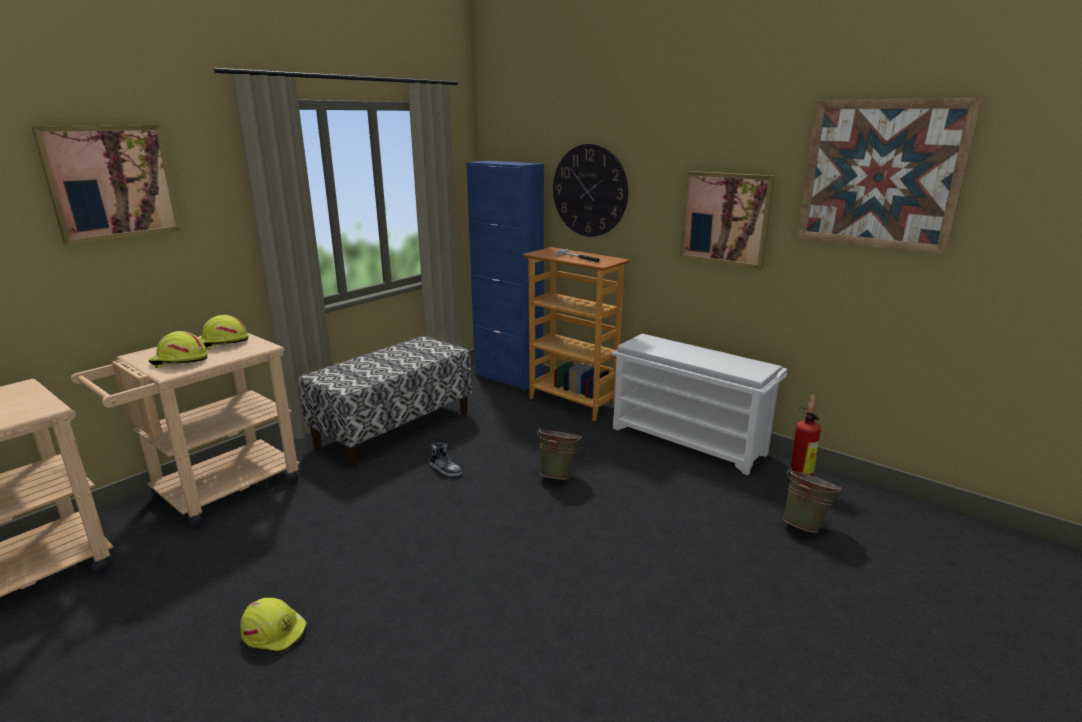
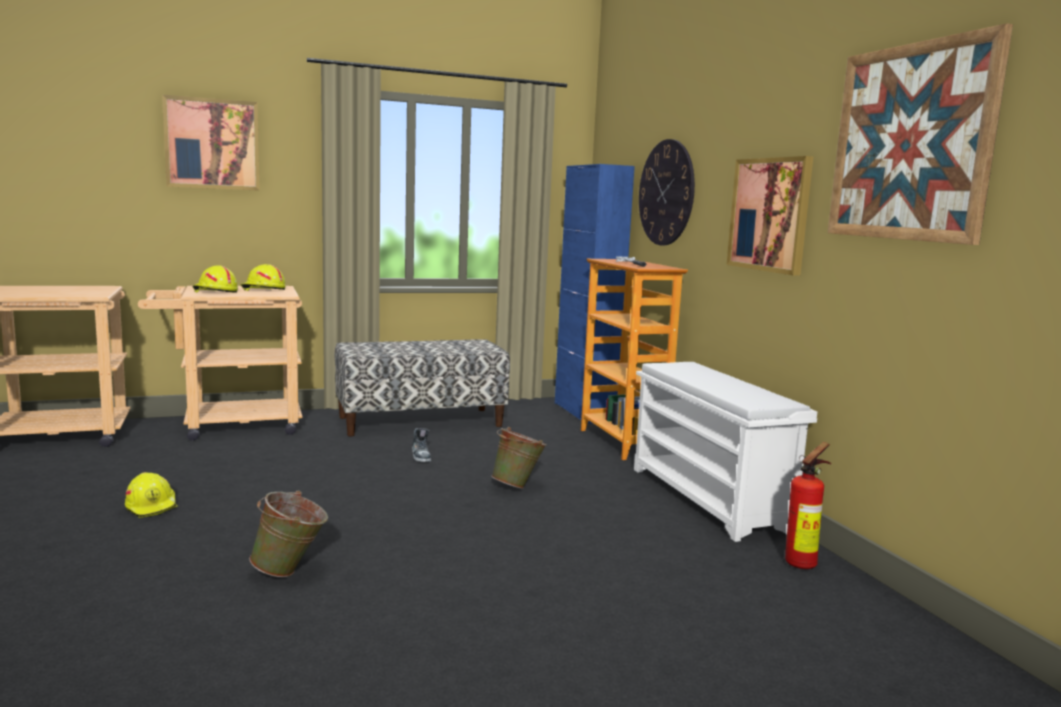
camera: 30 degrees right, 10 degrees down
green bucket [783,468,843,533] -> green bucket moved to [249,490,328,577]

